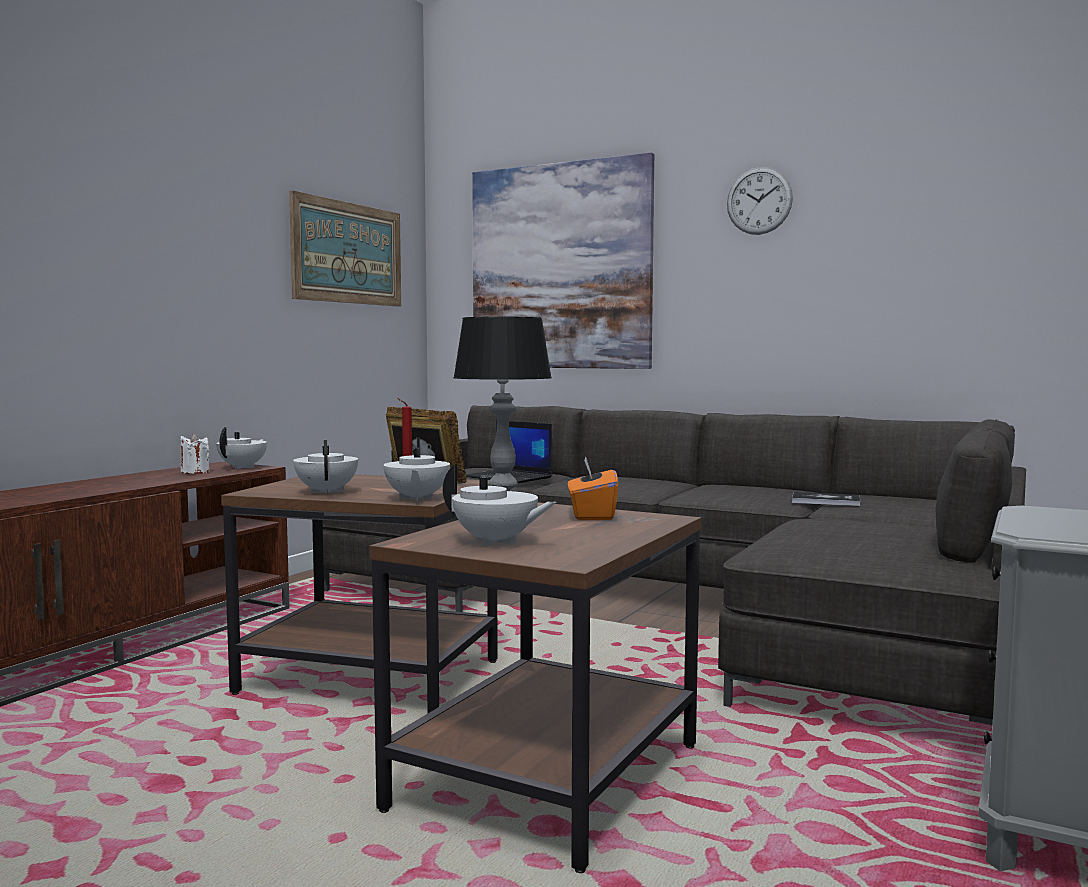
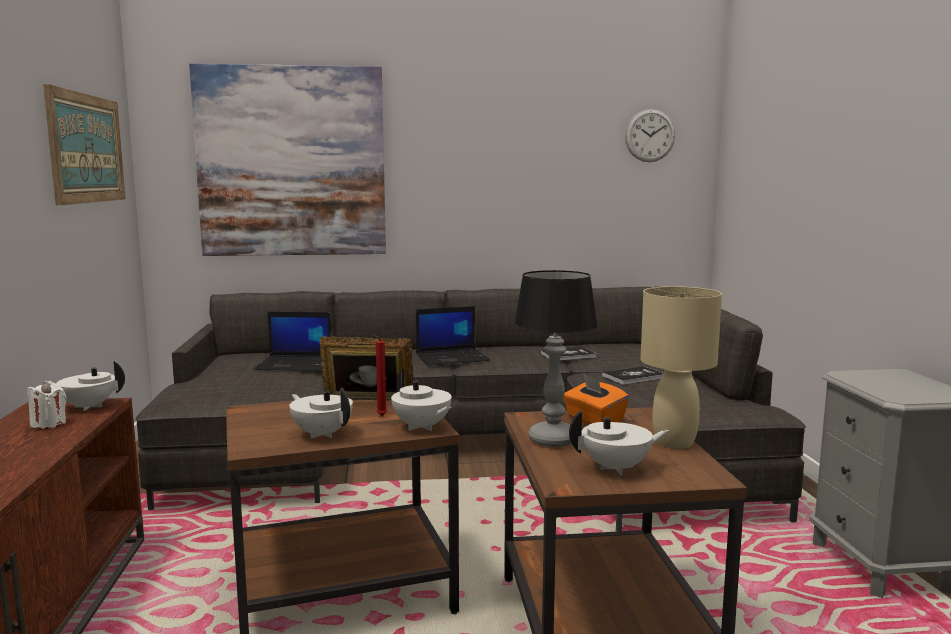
camera: 35 degrees left, 5 degrees up
white teapot [216,427,267,469] -> white teapot turned 75 degrees counterclockwise [46,361,125,411]
wall clock [727,167,793,235] -> wall clock moved to [625,109,675,162]
none -> laptop [416,306,490,366]
none -> book [602,366,664,385]
none -> beige table lamp [641,286,722,449]

